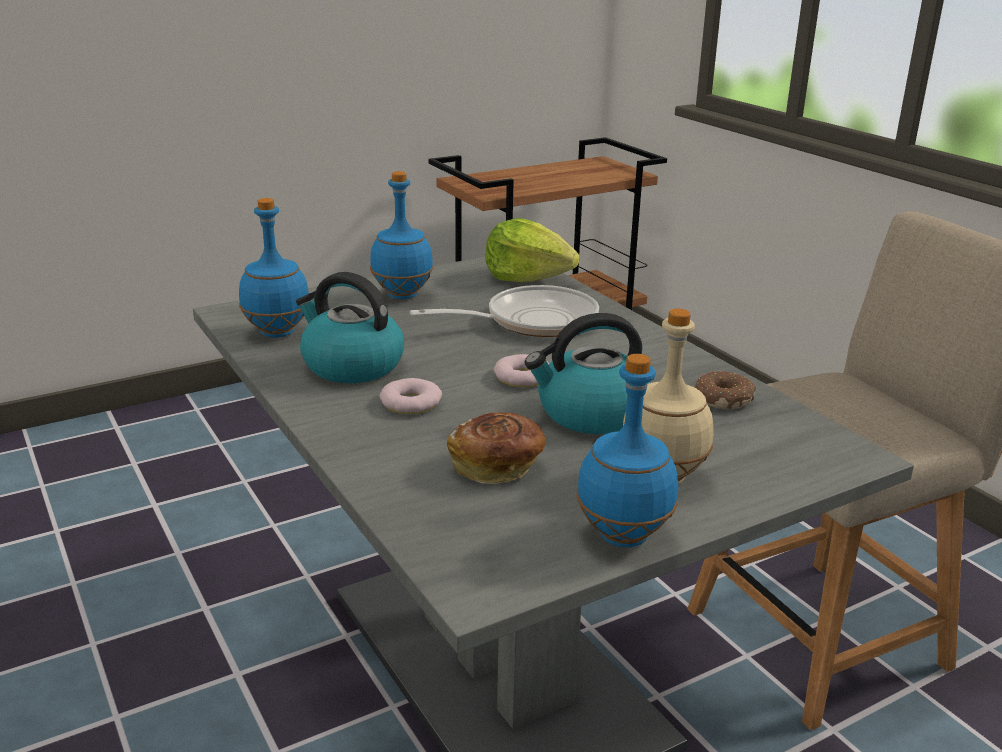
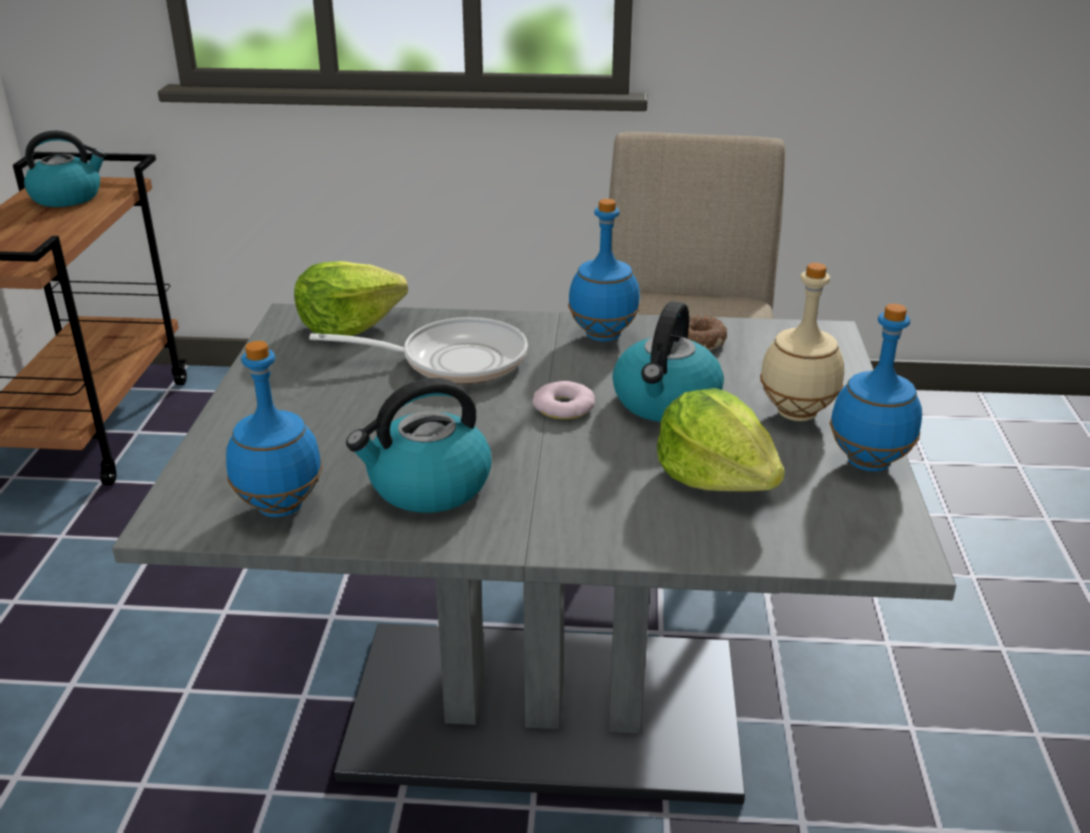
camera: 55 degrees left, 5 degrees up
blue bottle [370,171,433,299] -> blue bottle moved to [568,199,640,342]
donut [379,378,442,414] -> none
frying pan [410,285,599,337] -> frying pan turned 75 degrees clockwise [309,317,528,384]
bread [447,412,546,484] -> lettuce [657,388,785,491]
none -> kettle [24,131,106,207]

